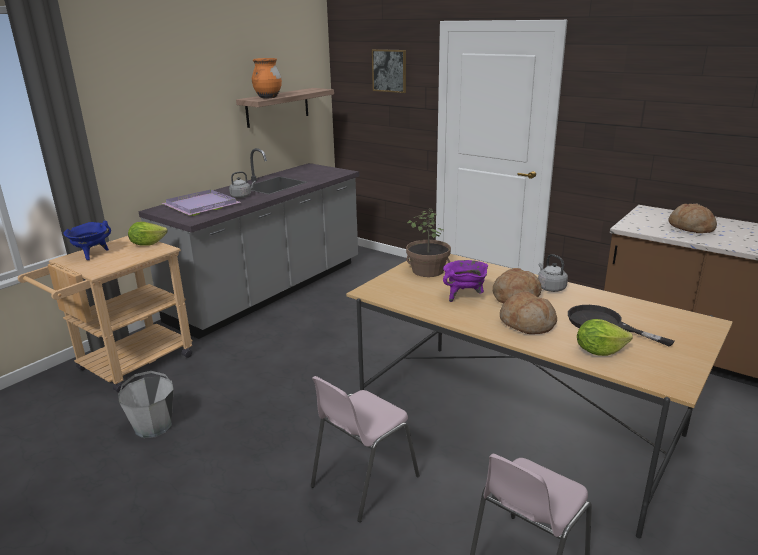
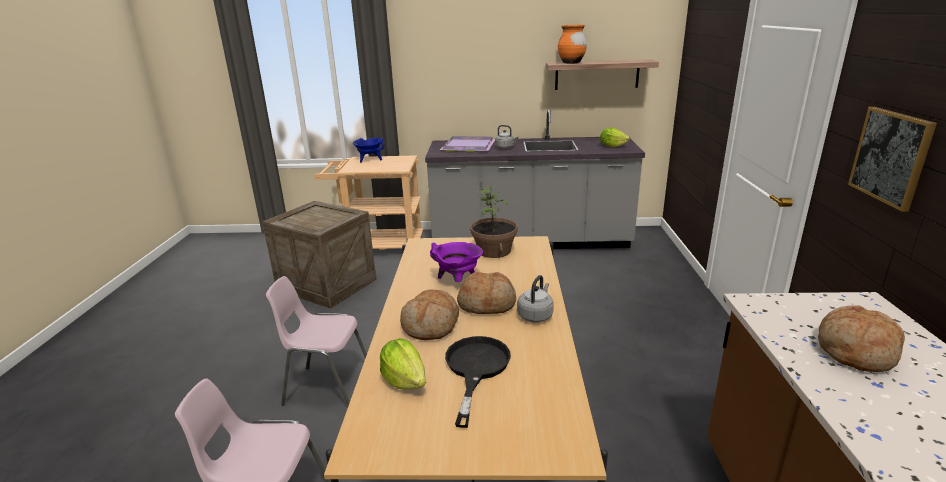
camera: 55 degrees right, 0 degrees up
grey bucket [118,371,174,438] -> crate [262,201,376,309]
lettuce [128,222,167,246] -> lettuce moved to [600,127,630,147]
picture [372,49,406,93] -> picture moved to [848,107,937,212]

